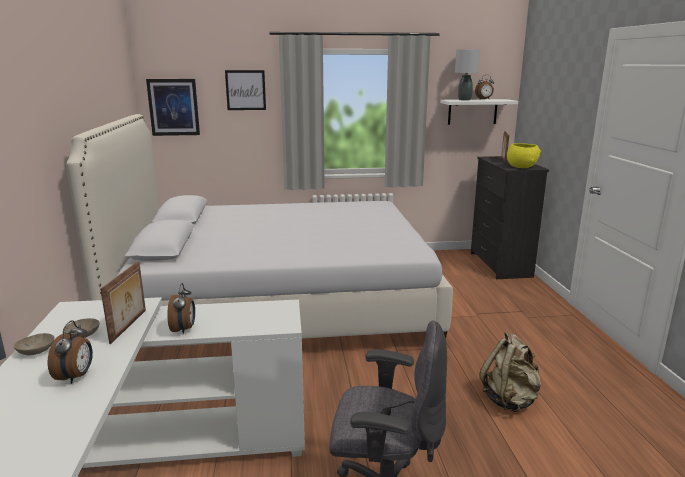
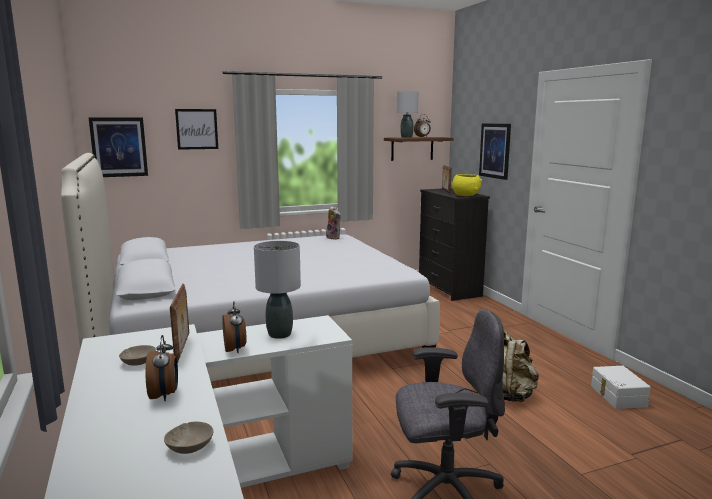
camera: 15 degrees left, 5 degrees down
beige bowl [14,333,54,355] -> beige bowl moved to [164,422,213,454]
white shelf [440,99,518,125] -> brown shelf [384,137,454,161]
none -> grey table lamp [254,241,301,339]
none -> plush toy [326,206,341,240]
none -> picture [479,123,511,180]
none -> white storage box [591,366,651,409]

